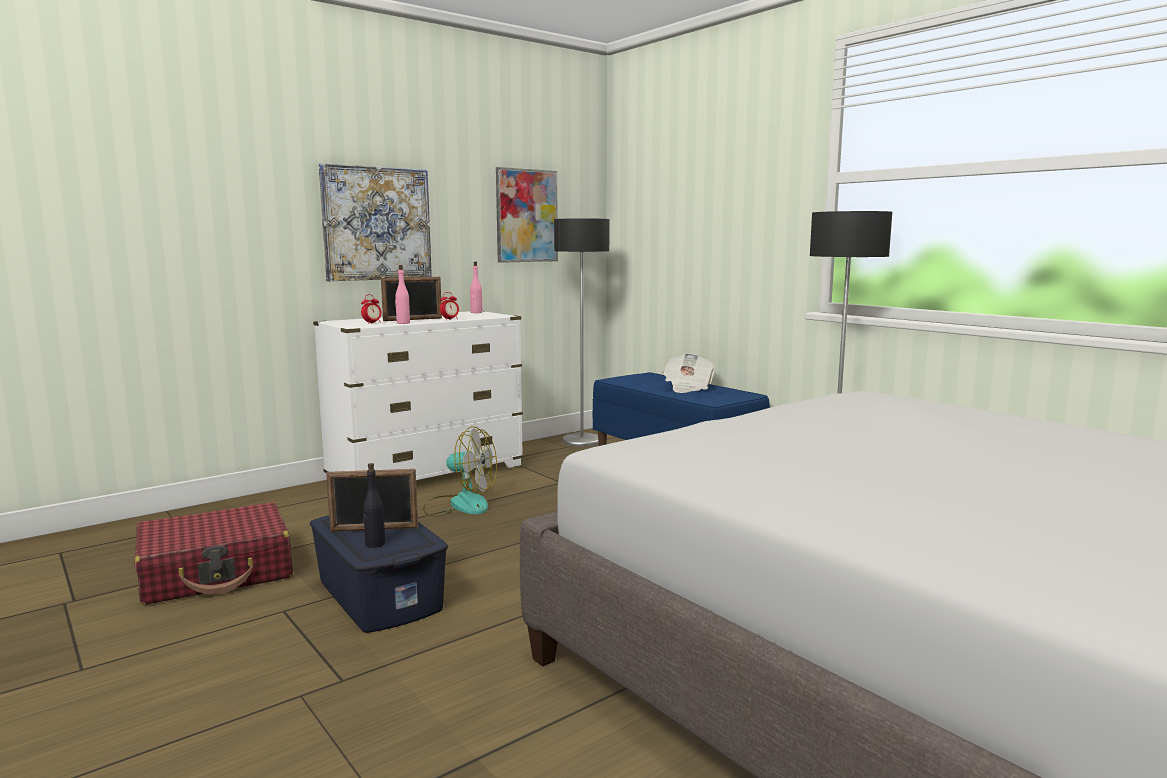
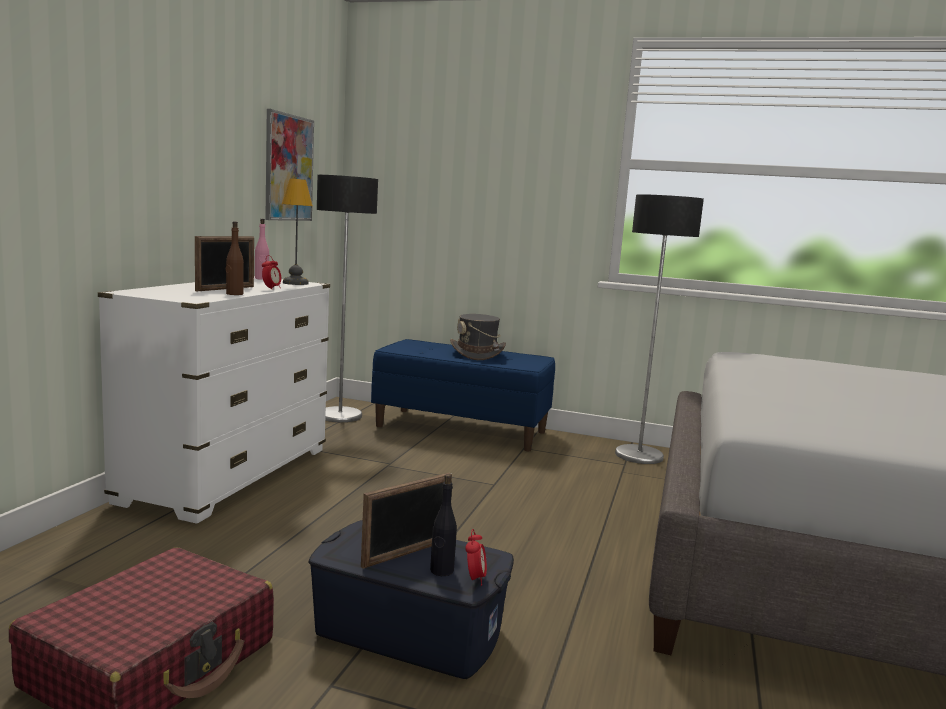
camera: 35 degrees left, 0 degrees up
picture [319,163,432,281] -> none
alarm clock [361,294,382,324] -> alarm clock moved to [465,529,487,586]
pink bottle [395,265,410,324] -> brown bottle [226,221,244,295]
fan [423,426,497,517] -> none
newspaper [662,353,716,393] -> grey hat [450,314,506,360]
none -> table lamp [282,179,313,285]

